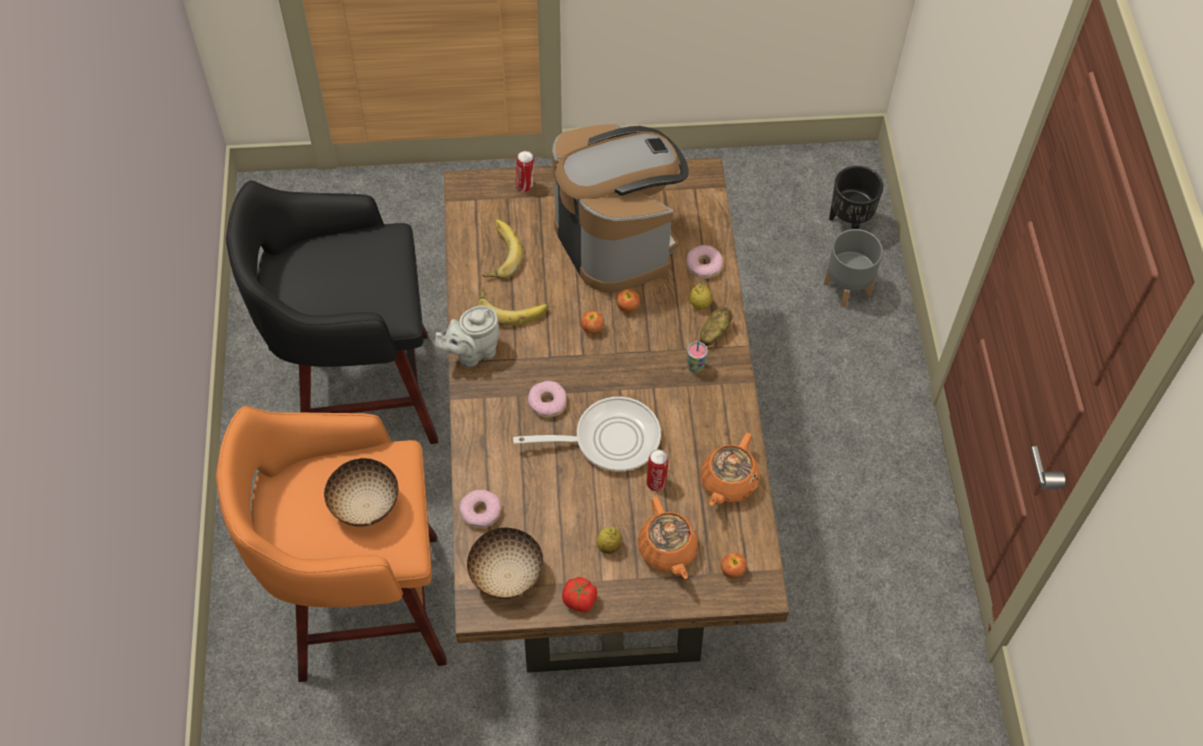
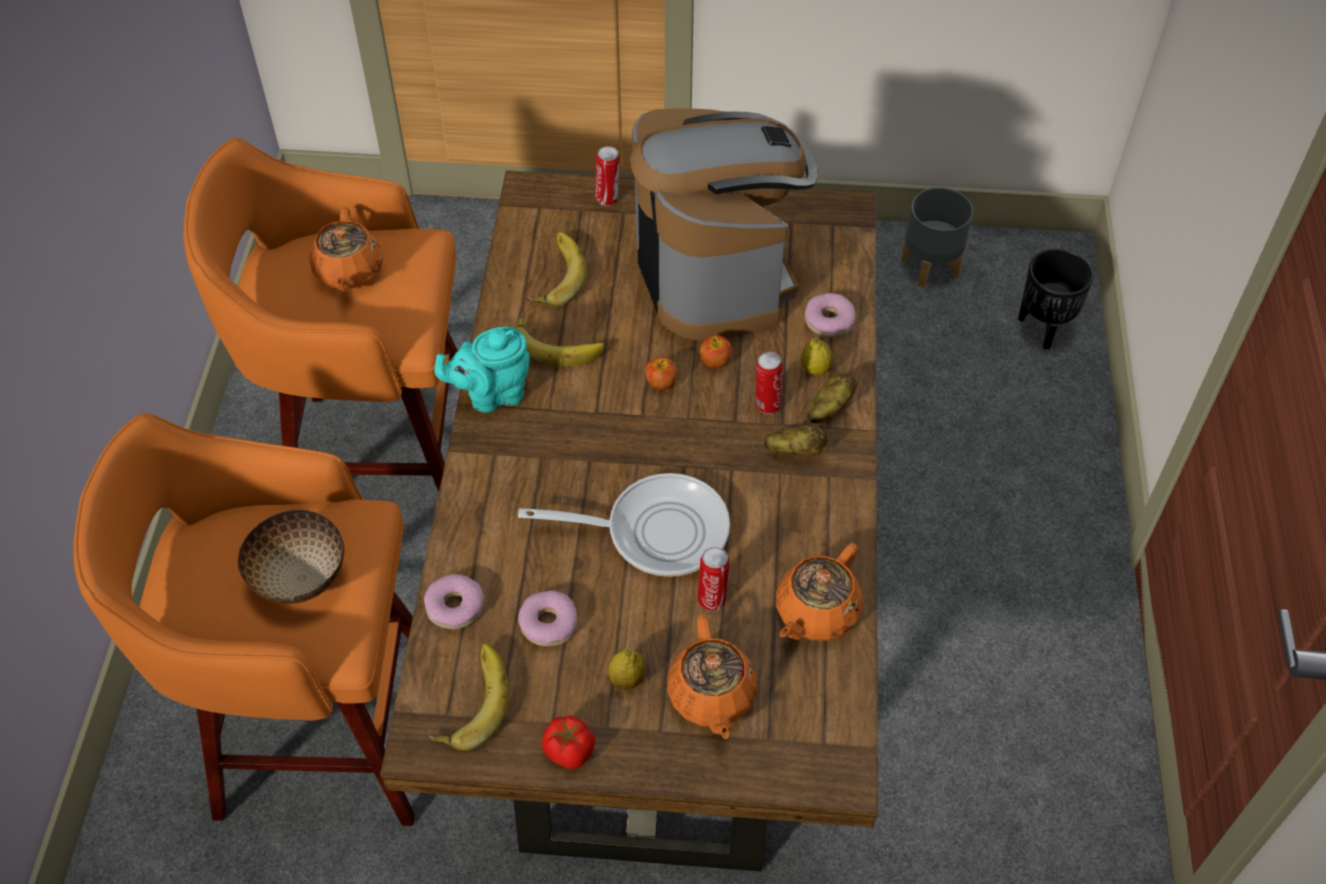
camera: 10 degrees right, 5 degrees down
black stool [226,180,438,444] -> orange stool [184,138,458,492]
grey teapot [435,305,499,367] -> turquoise teapot [434,327,530,413]
bowl [467,528,543,599] -> banana [427,643,509,751]
donut [528,381,567,418] -> donut moved to [518,590,578,647]
cup [687,340,708,373] -> potato [764,425,828,455]
apple [721,553,747,578] -> none
grey planter [823,229,883,308] -> grey planter moved to [901,187,973,288]
none -> orange teapot [310,207,383,292]
none -> can [756,352,783,414]

